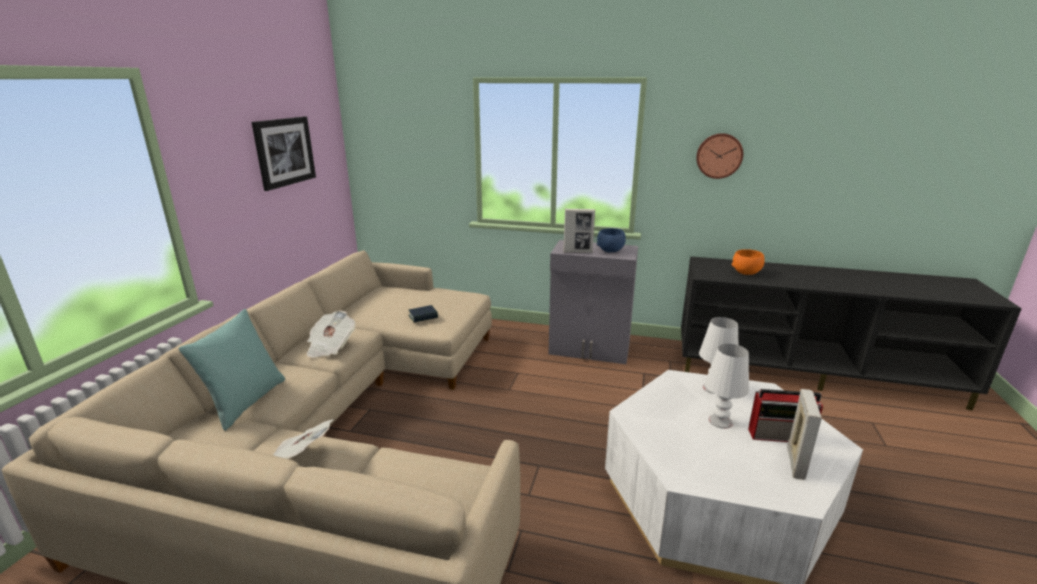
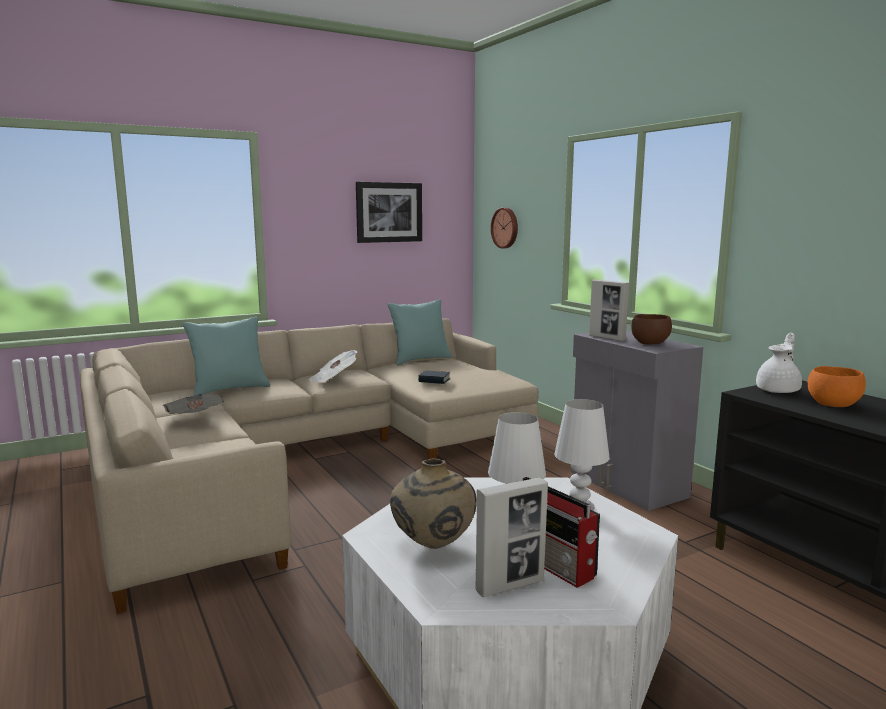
camera: 45 degrees right, 10 degrees down
blue bowl [596,228,626,252] -> brown bowl [631,314,672,344]
wall clock [696,133,743,179] -> wall clock moved to [491,208,518,249]
none -> turquoise pillow [387,300,452,365]
none -> beige vase [390,459,477,549]
none -> white teapot [756,332,802,393]

